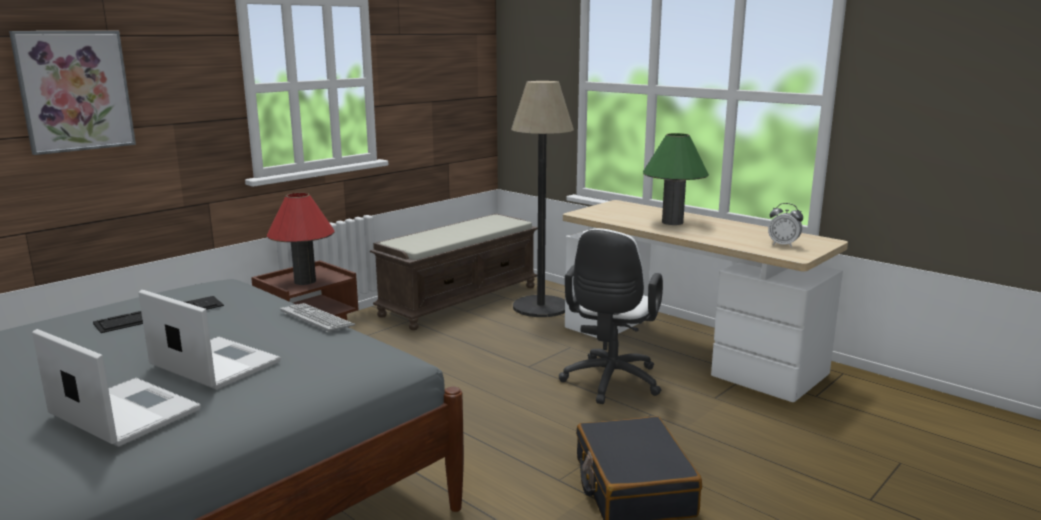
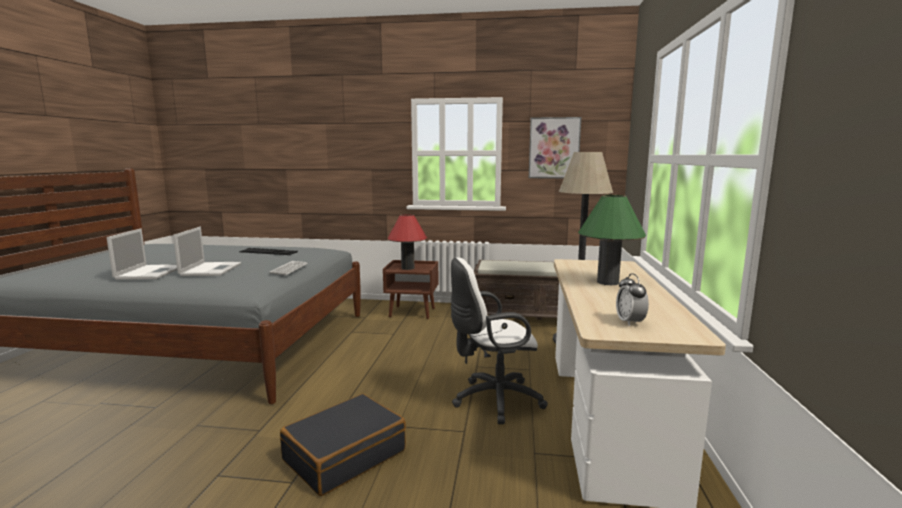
camera: 55 degrees right, 5 degrees down
picture [9,31,136,155] -> picture moved to [529,117,581,179]

